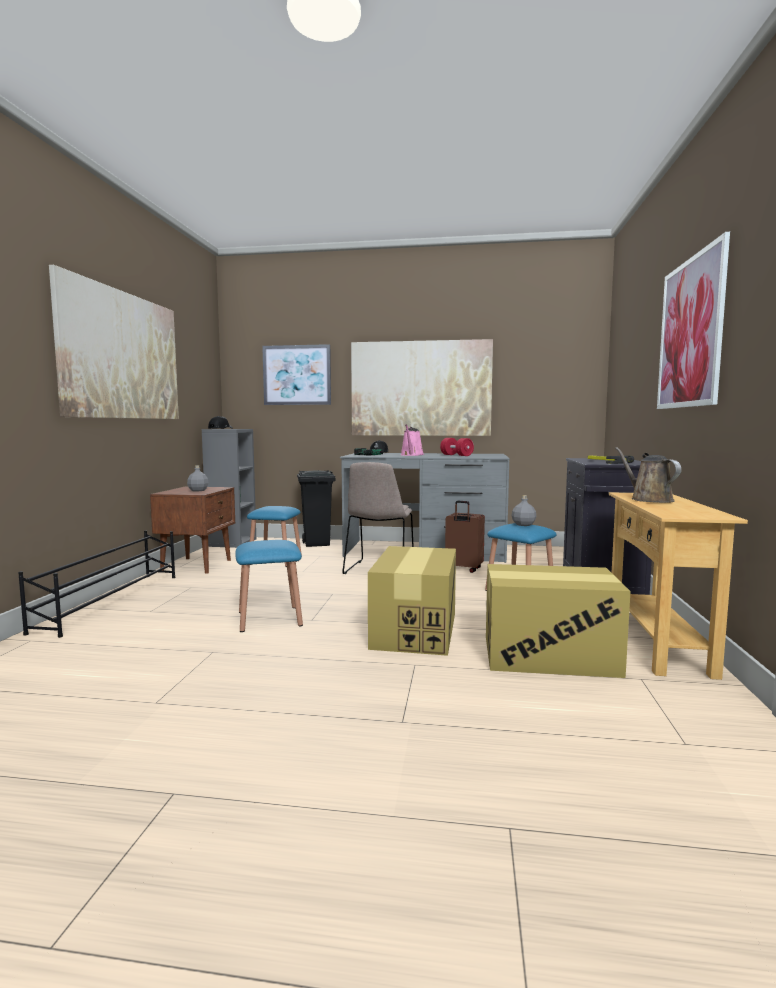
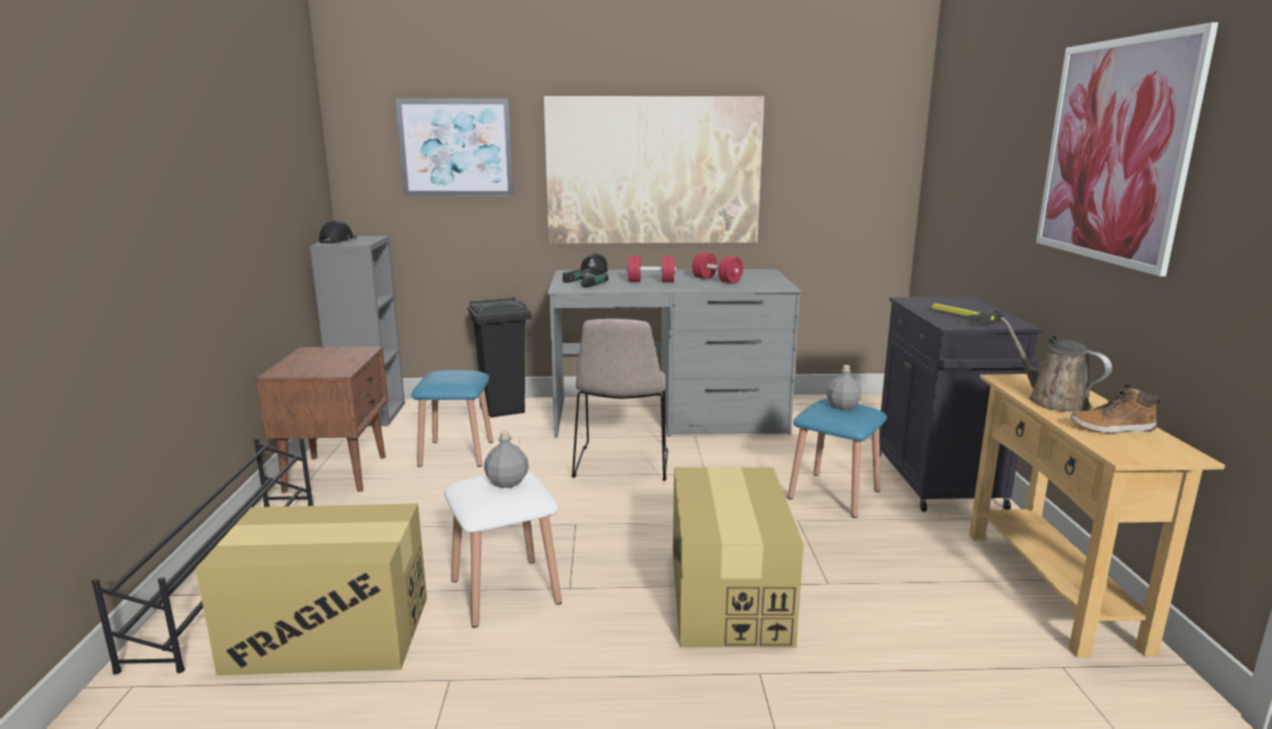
camera: 10 degrees left, 10 degrees up
picture [49,265,179,419] -> none
grey bottle [187,465,208,491] -> grey bottle moved to [484,431,529,488]
blue stool [235,540,303,632] -> white stool [444,471,562,628]
pink watering can [401,424,424,456] -> red dumbbell [627,256,676,282]
brown suitcase [445,501,485,573] -> none
cardboard box [486,564,631,678] -> cardboard box moved to [196,503,427,676]
none -> boot [1070,384,1161,433]

